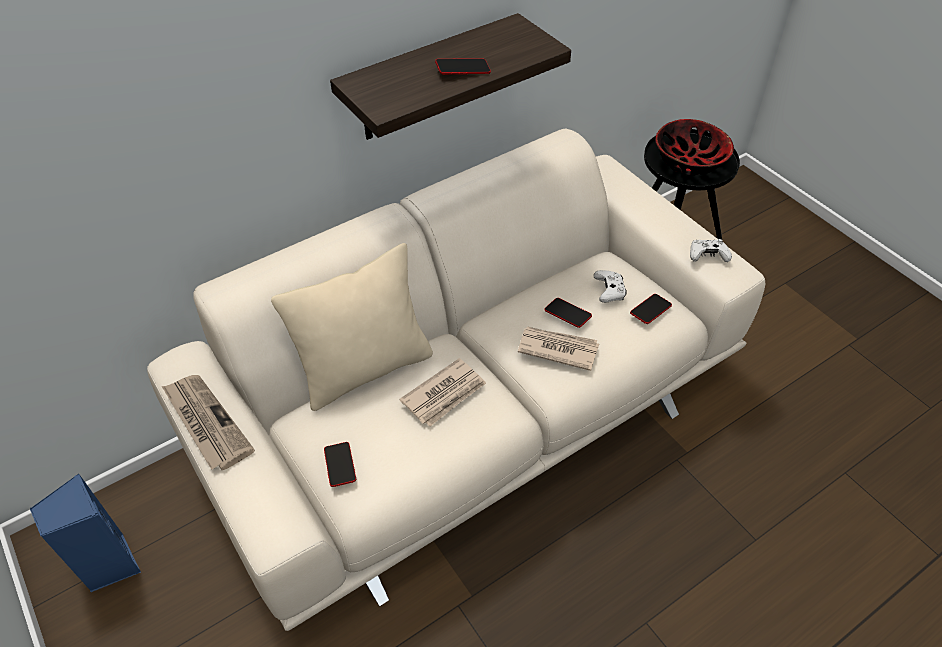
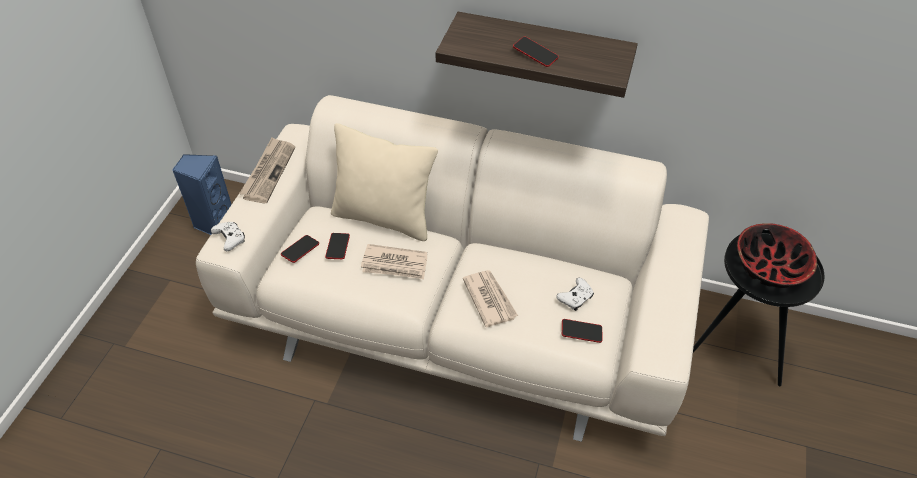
camera: 50 degrees right, 0 degrees up
phone [545,298,592,328] -> phone moved to [325,233,350,259]
white game controller [690,239,732,262] -> white game controller moved to [211,222,245,251]

